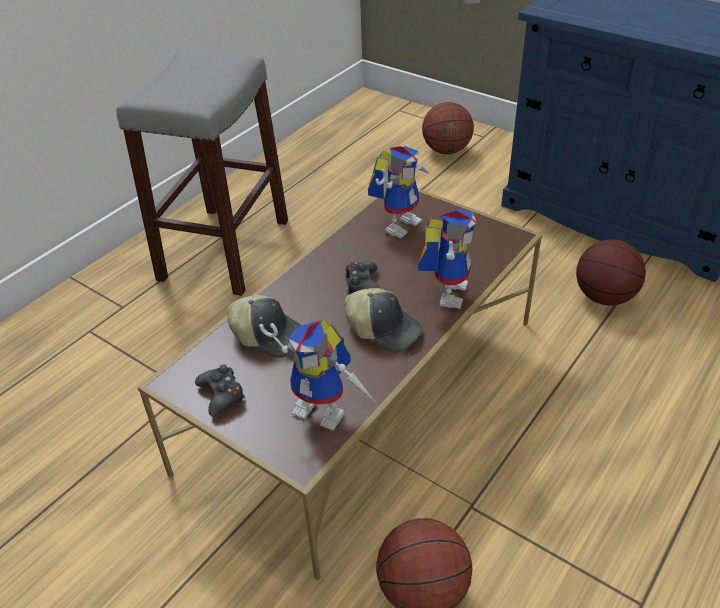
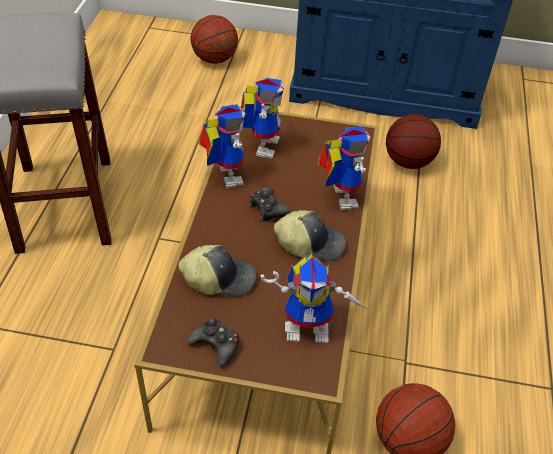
camera: 30 degrees left, 5 degrees up
none -> toy robot [199,104,246,188]

